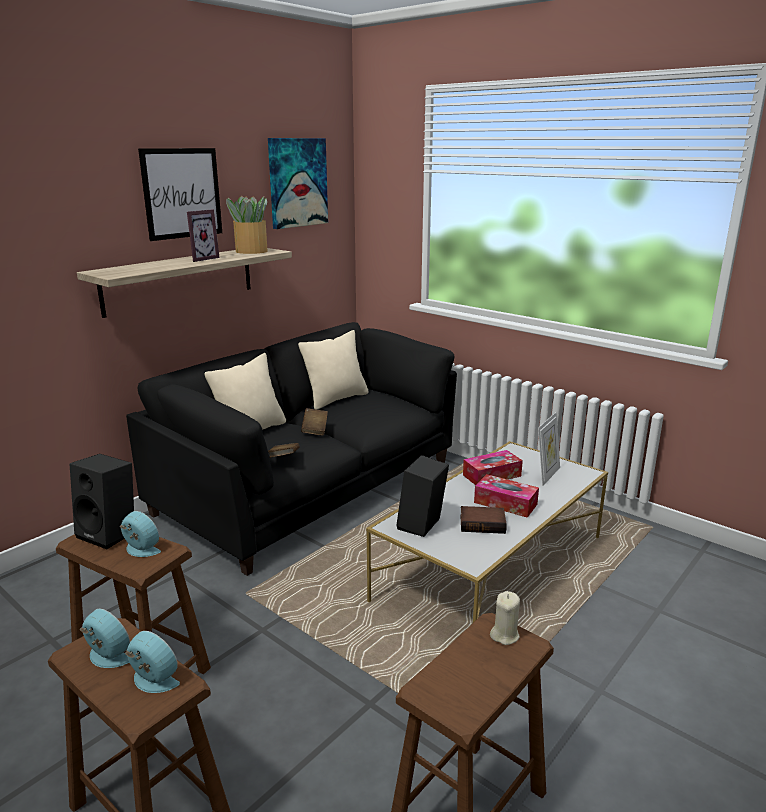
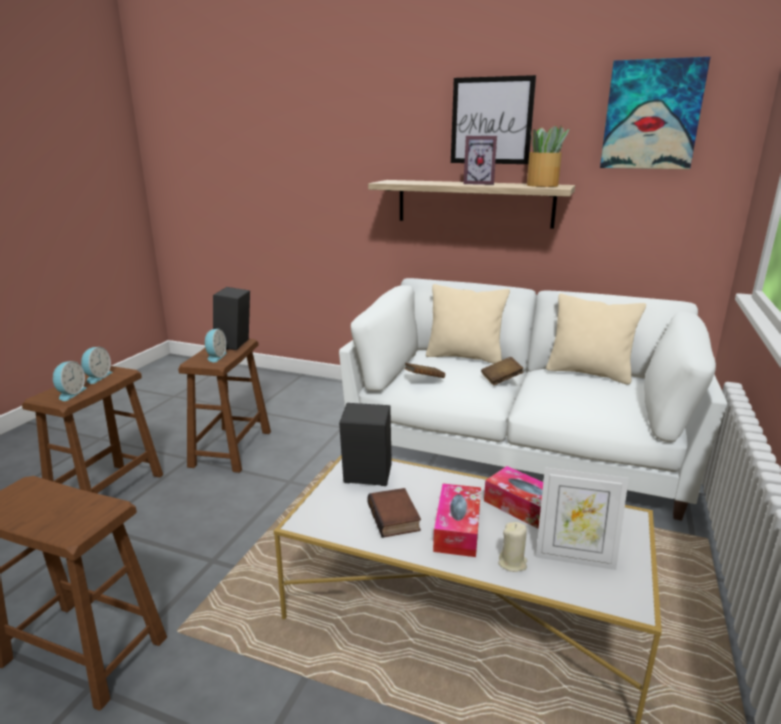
camera: 70 degrees right, 0 degrees up
black sofa [126,322,457,576] -> white sofa [339,278,727,521]
beige candle [490,591,520,645] -> beige candle moved to [498,522,527,572]

